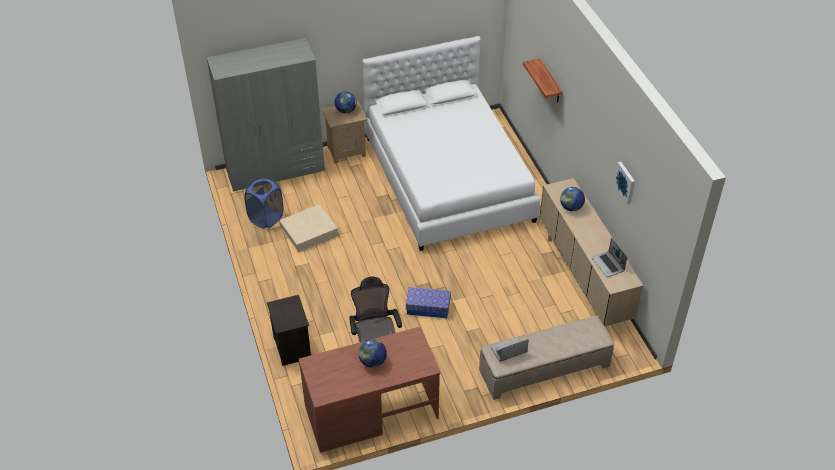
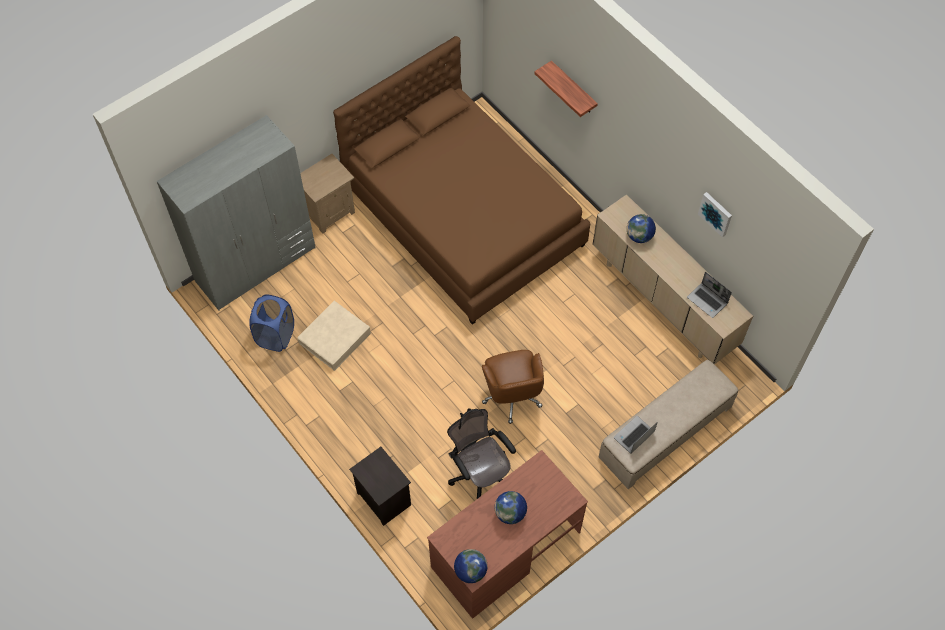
camera: 20 degrees left, 15 degrees up
globe [335,91,357,114] -> globe moved to [454,549,488,583]
white bed [363,36,541,251] -> brown bed [333,36,590,325]
storage box [406,287,451,318] -> brown office chair [482,350,544,424]

